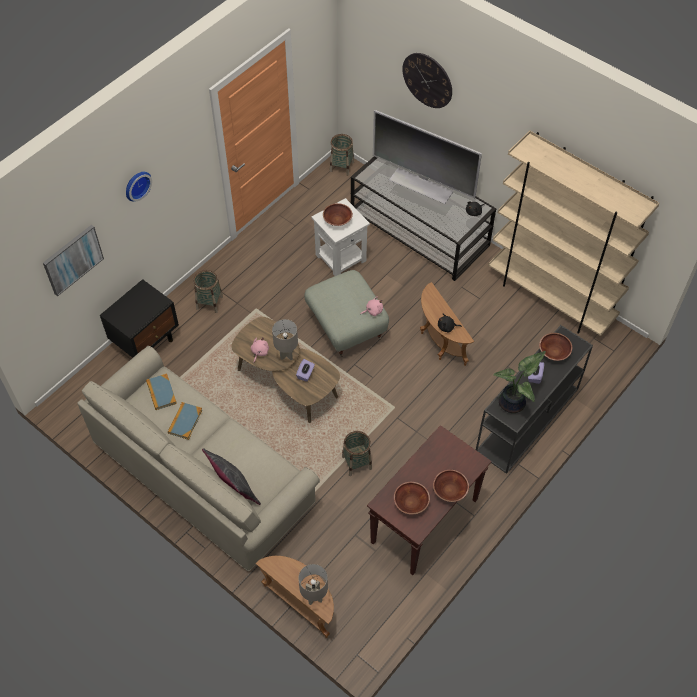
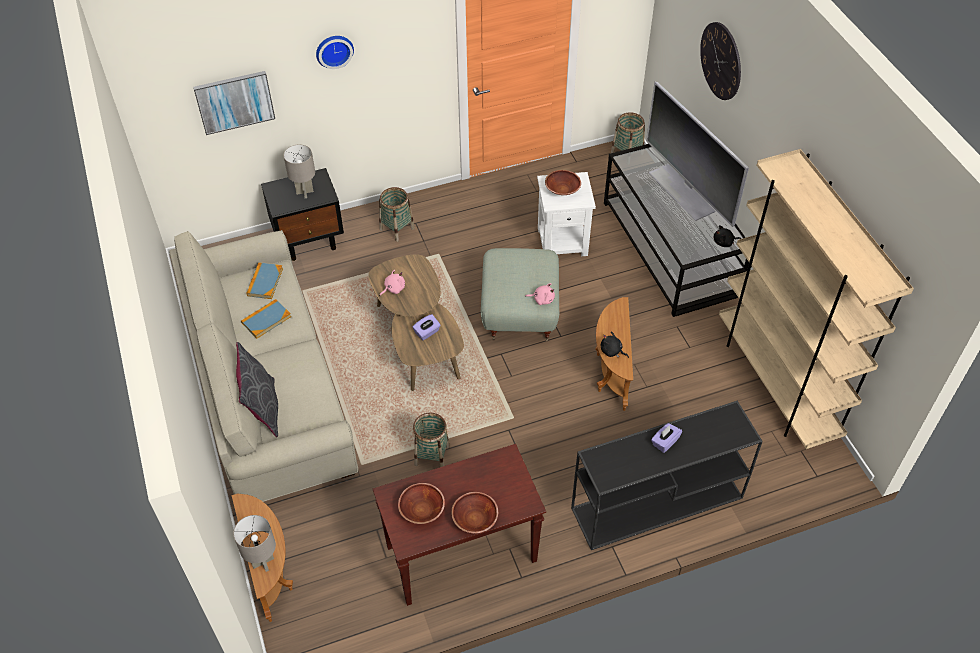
camera: 30 degrees right, 5 degrees down
grey table lamp [272,319,298,360] -> grey table lamp moved to [283,145,315,198]
potted plant [493,351,546,413] -> none
brown bowl [539,333,572,361] -> none

